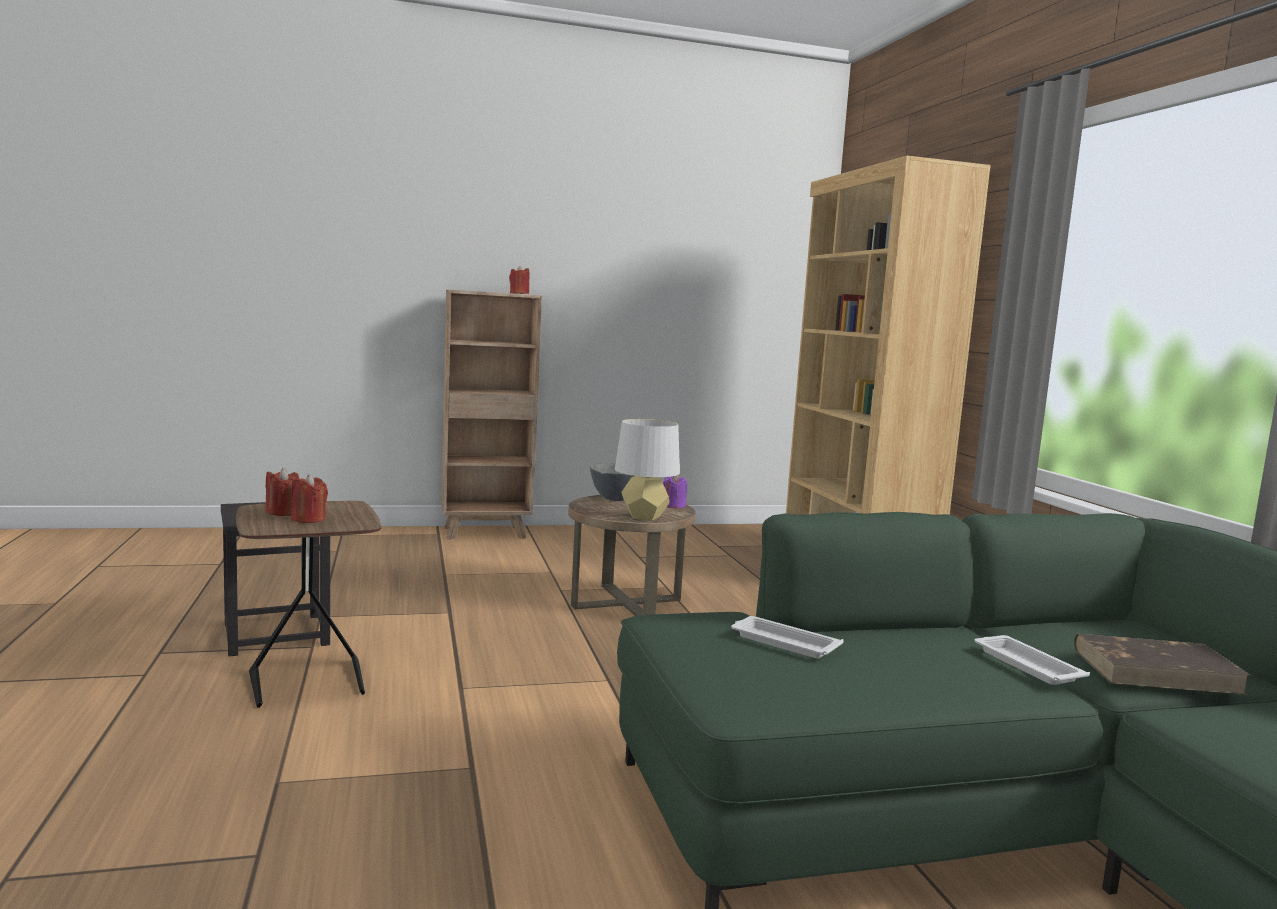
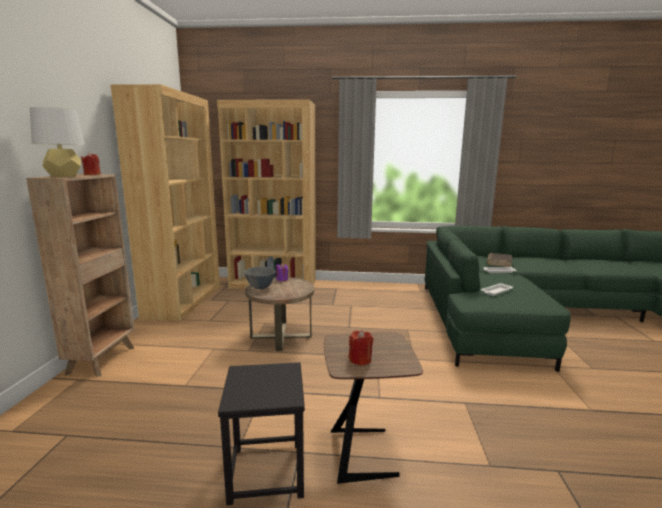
camera: 70 degrees left, 5 degrees up
red candle [291,474,328,523] -> none
grey table lamp [615,419,680,520] -> grey table lamp moved to [30,107,85,177]
none -> brown bookcase [111,84,220,321]

